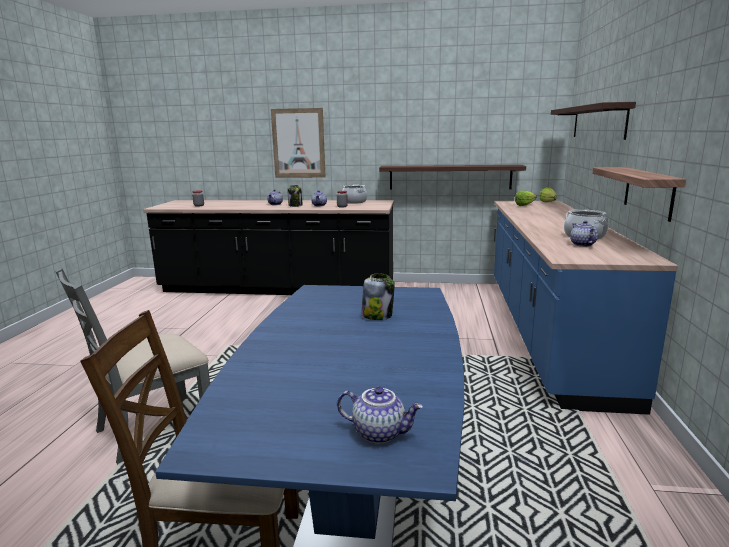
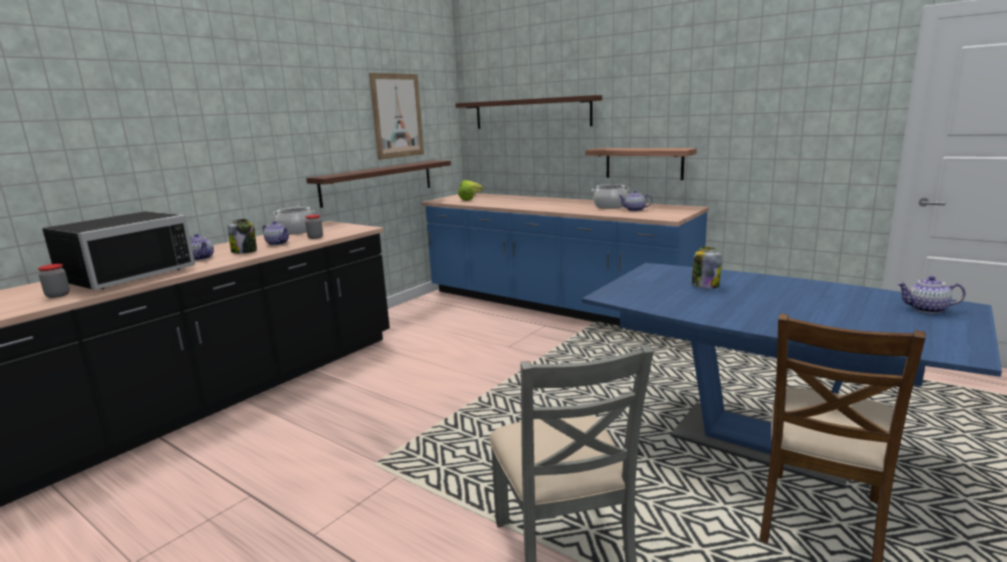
camera: 60 degrees left, 0 degrees up
picture [271,108,325,178] -> picture moved to [369,73,424,160]
teapot [337,386,423,444] -> teapot turned 120 degrees counterclockwise [897,276,966,314]
none -> black microwave [42,211,195,290]

